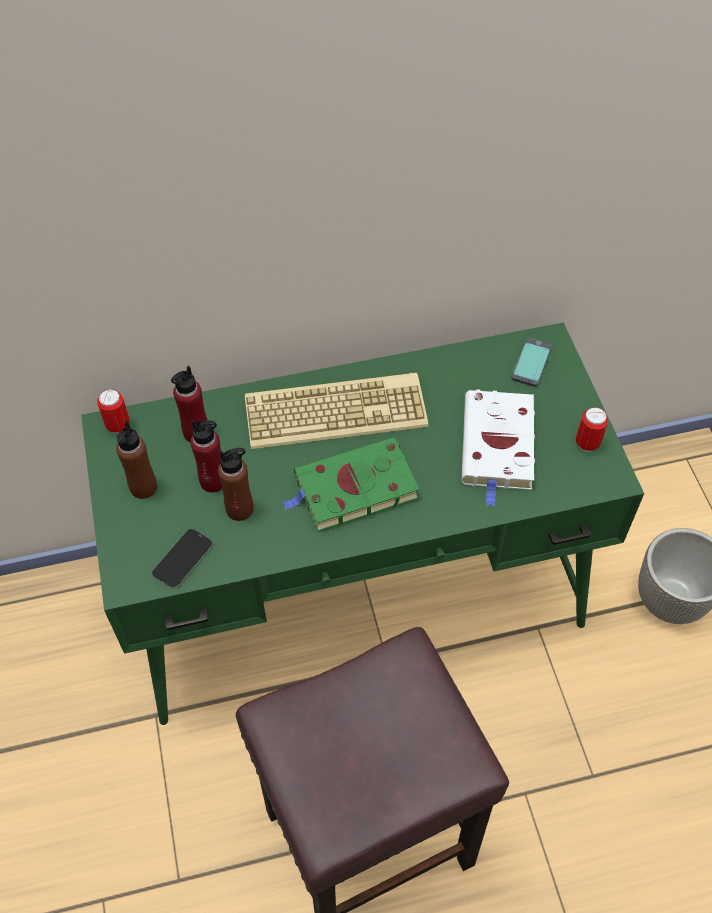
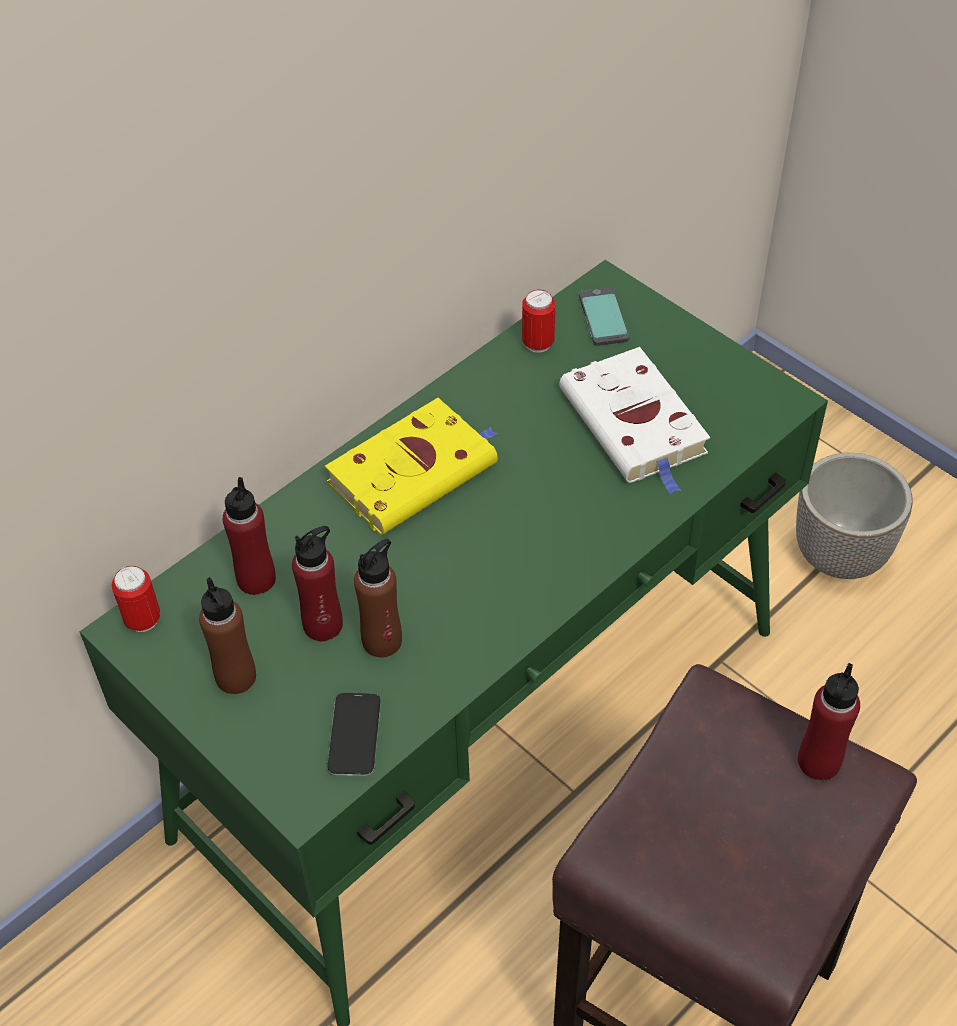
camera: 30 degrees left, 5 degrees down
keyboard [245,373,428,449] -> yellow book [325,398,498,535]
green book [282,437,420,532] -> none
can [576,407,608,452] -> can moved to [522,290,555,353]
none -> red bottle [798,663,860,780]

